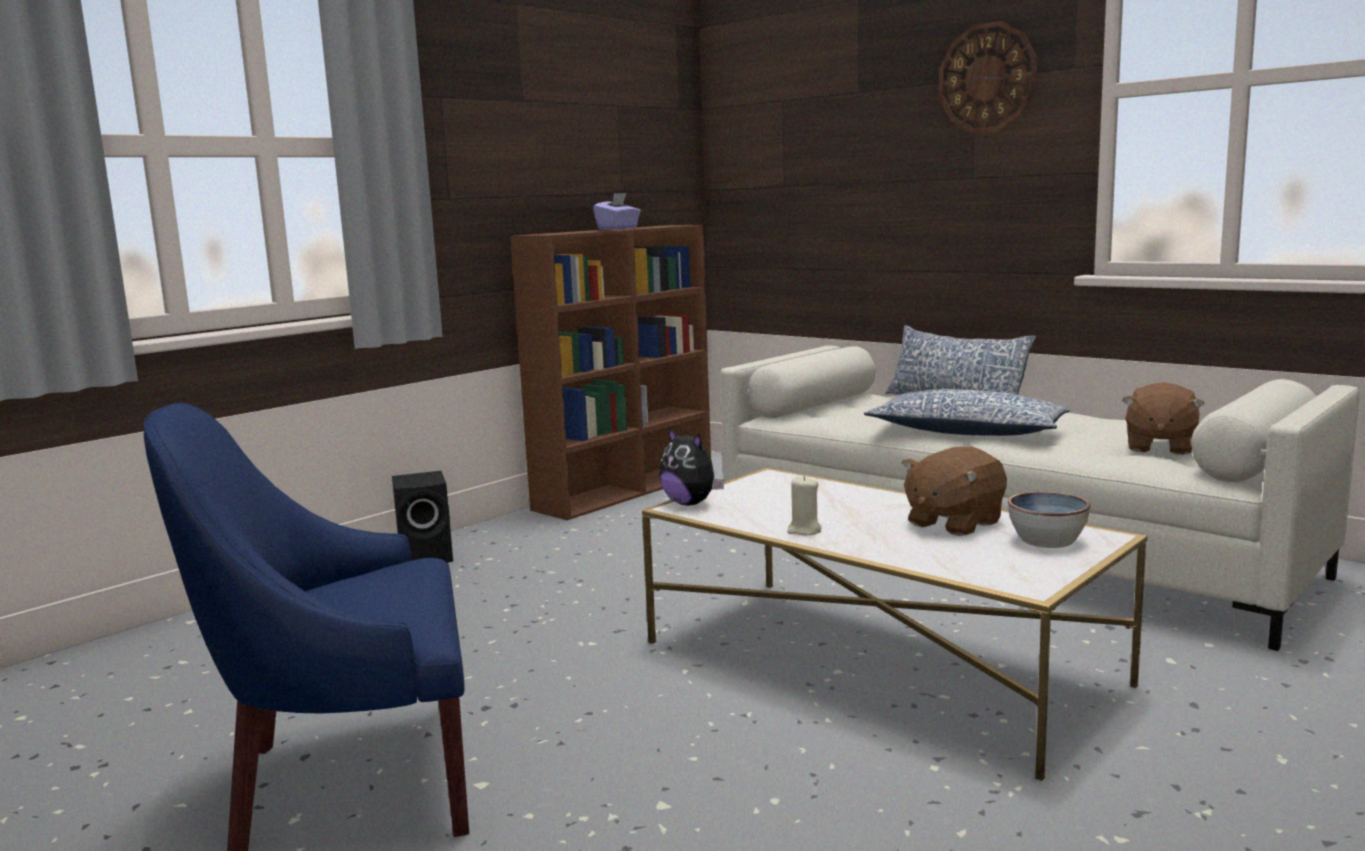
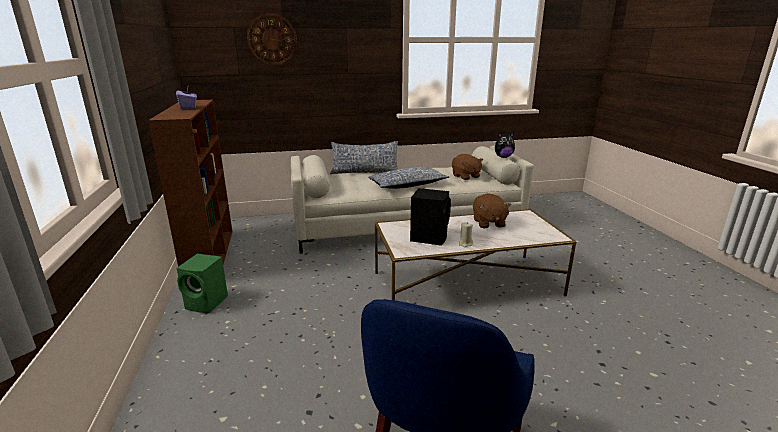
camera: 55 degrees left, 10 degrees up
black speaker [392,471,453,563] -> black speaker moved to [410,188,451,246]
plush toy [659,427,724,505] -> plush toy moved to [495,132,515,158]
wall clock [939,21,1037,133] -> wall clock moved to [247,13,297,65]
bowl [1008,492,1090,548] -> none
none -> green speaker [177,254,228,313]

